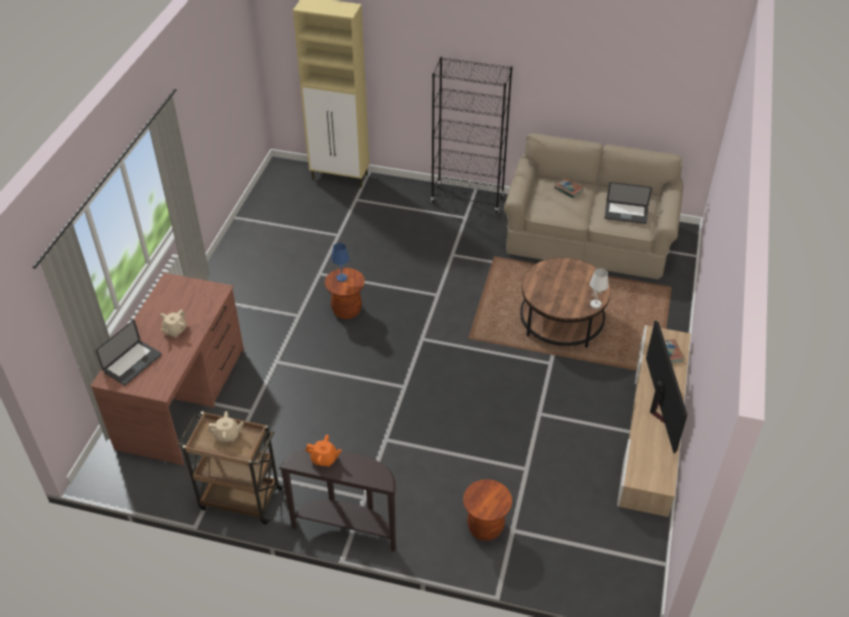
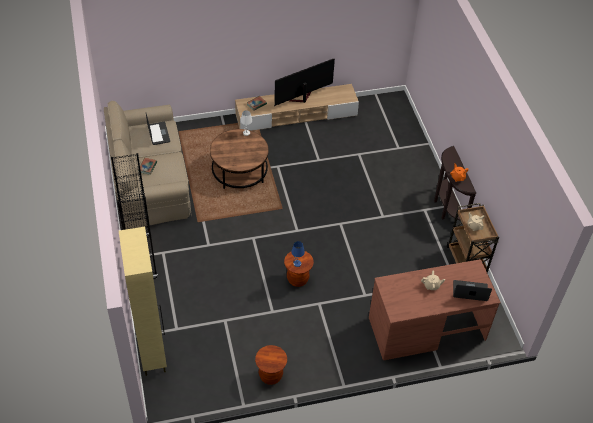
camera: 120 degrees left, 5 degrees up
brown stool [463,479,512,541] -> brown stool moved to [255,345,287,385]

